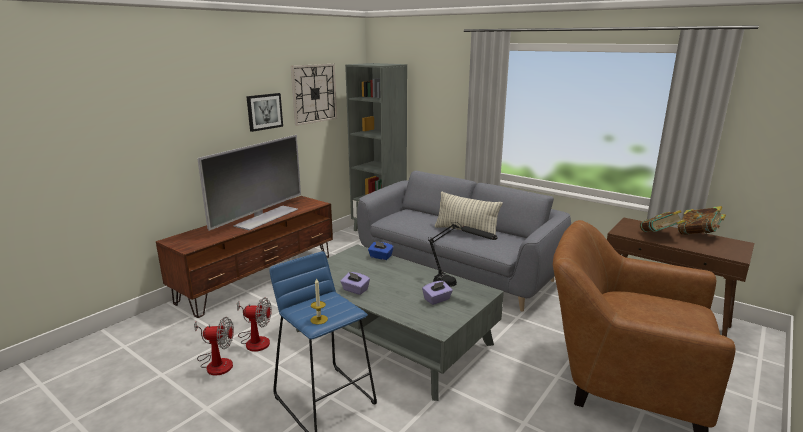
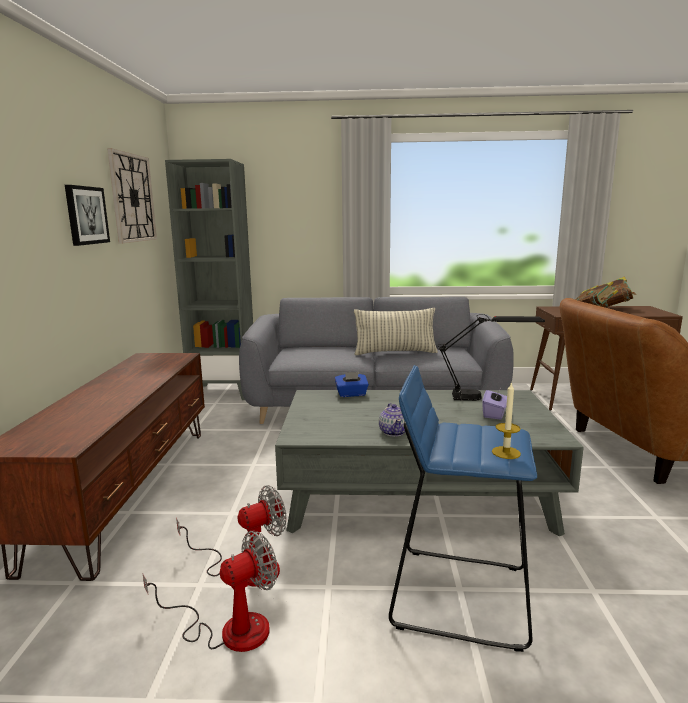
camera: 35 degrees left, 5 degrees down
television [198,135,301,231] -> none
purple tissue box [340,272,370,295] -> teapot [379,403,405,437]

